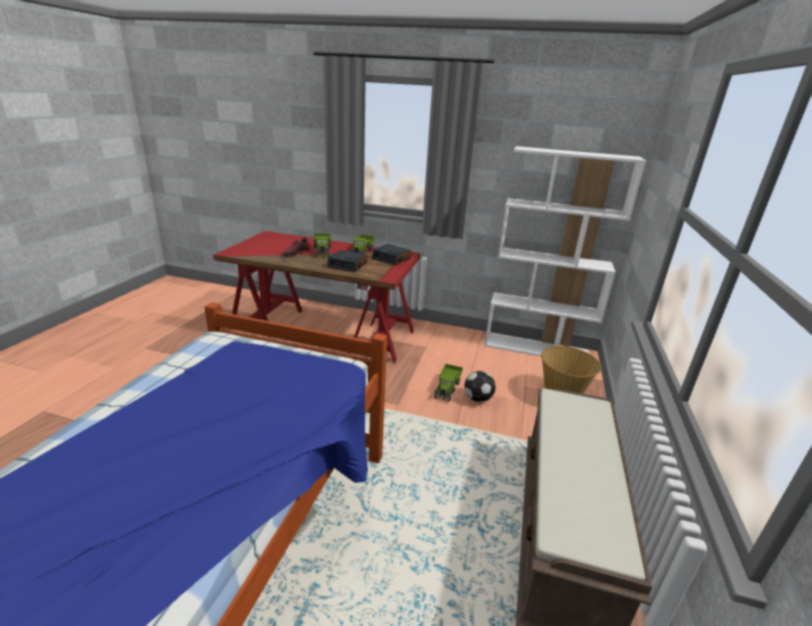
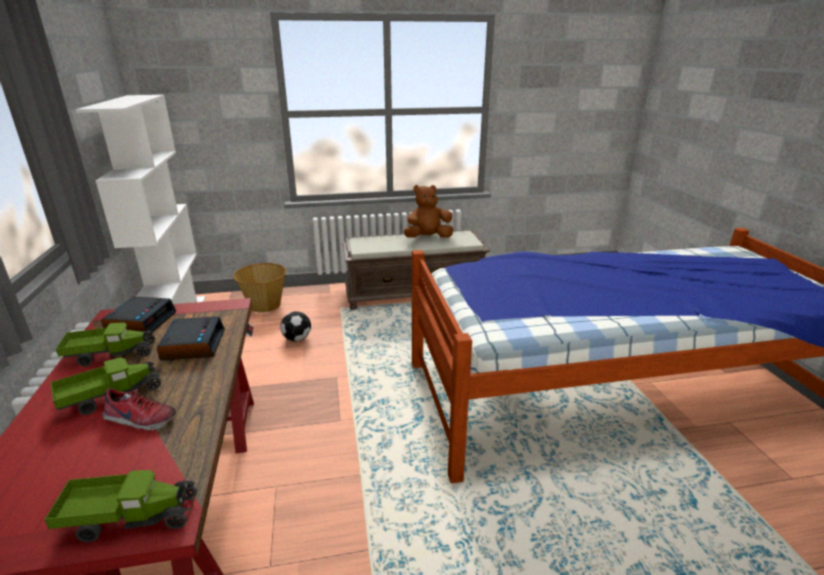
camera: 115 degrees left, 0 degrees up
toy truck [434,364,463,402] -> toy truck moved to [44,466,198,542]
none -> brown plush toy [404,185,454,238]

